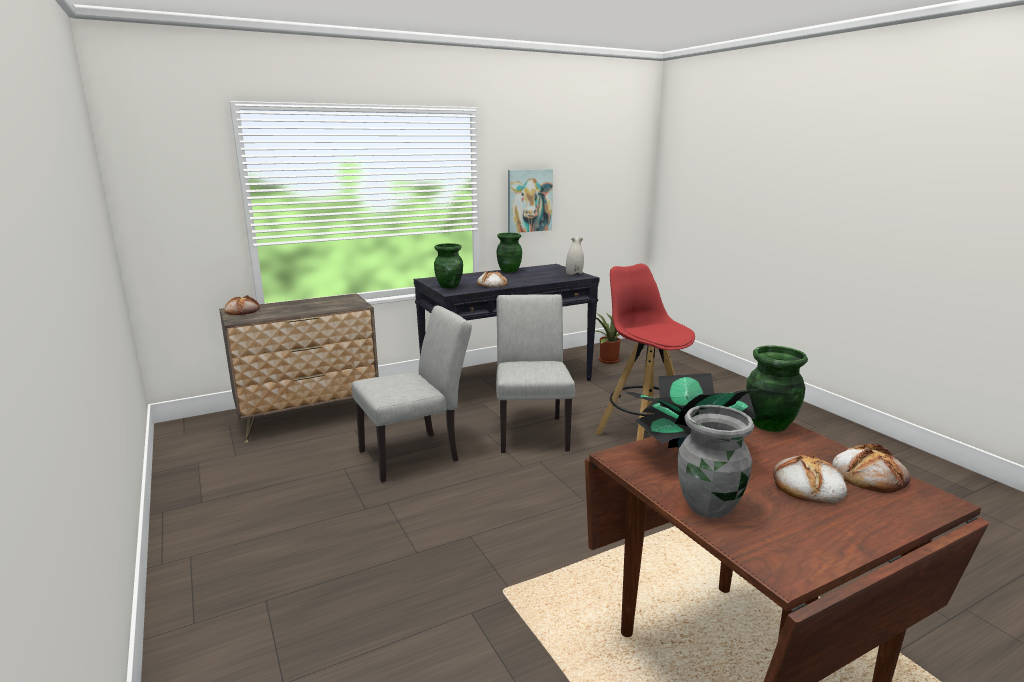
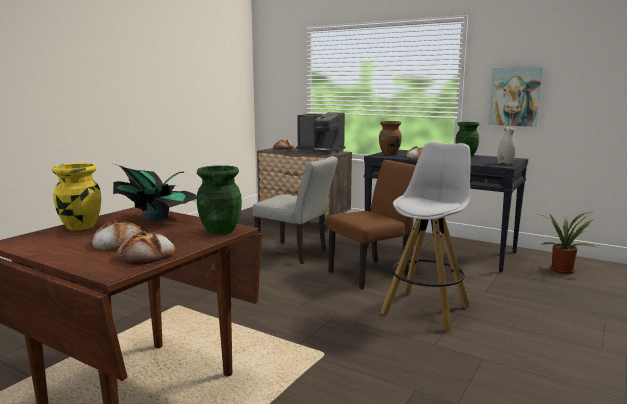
camera: 60 degrees right, 5 degrees down
green vase [434,243,463,288] -> brown vase [379,121,402,155]
grey chair [496,294,575,453] -> brown chair [327,160,416,290]
red stool [596,263,695,441] -> white stool [380,141,471,331]
grey vase [678,405,754,518] -> yellow vase [52,163,101,230]
none -> coffee machine [296,112,346,155]

